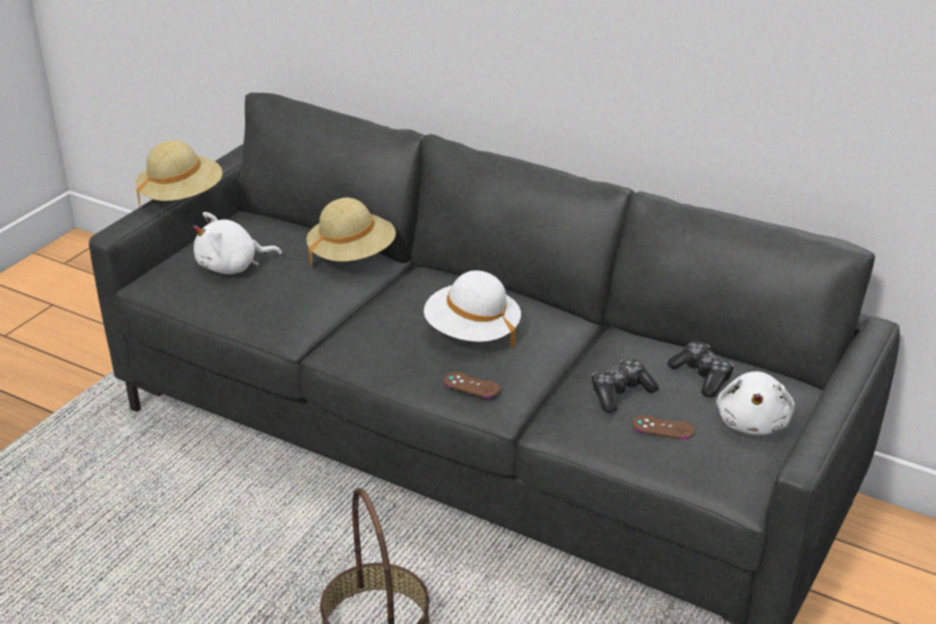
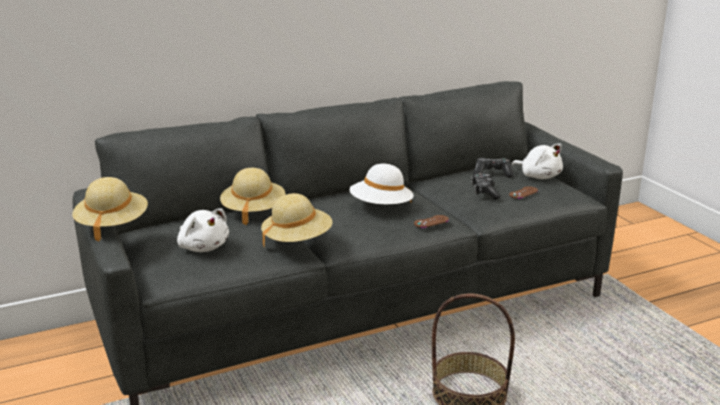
camera: 55 degrees left, 10 degrees down
white plush toy [193,212,282,274] -> white plush toy turned 60 degrees counterclockwise [177,208,229,252]
none -> beige hat [261,193,333,247]

